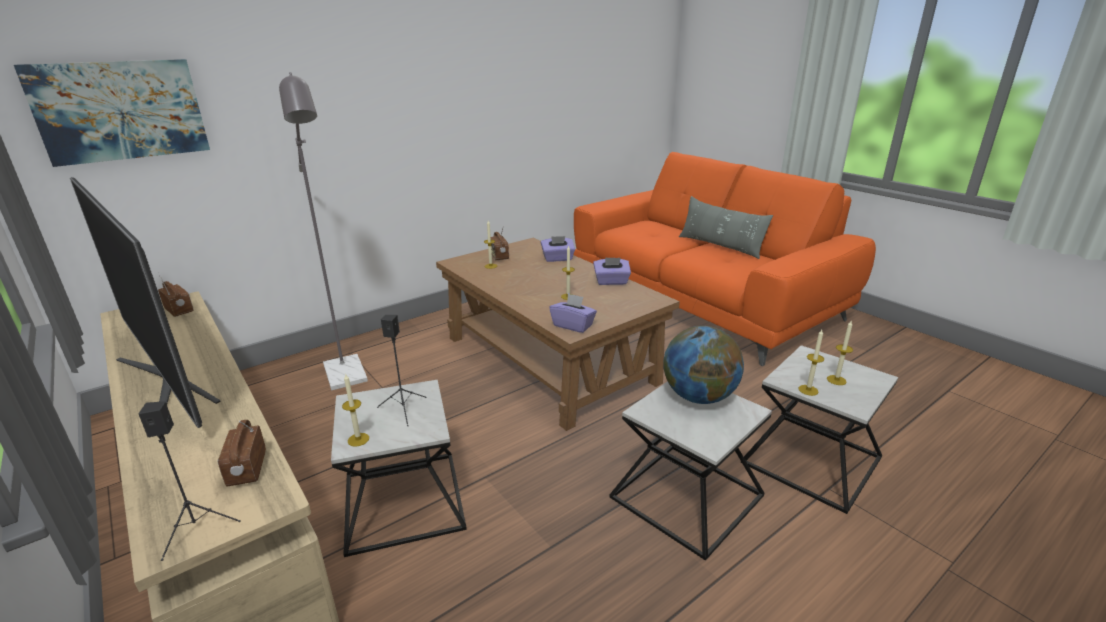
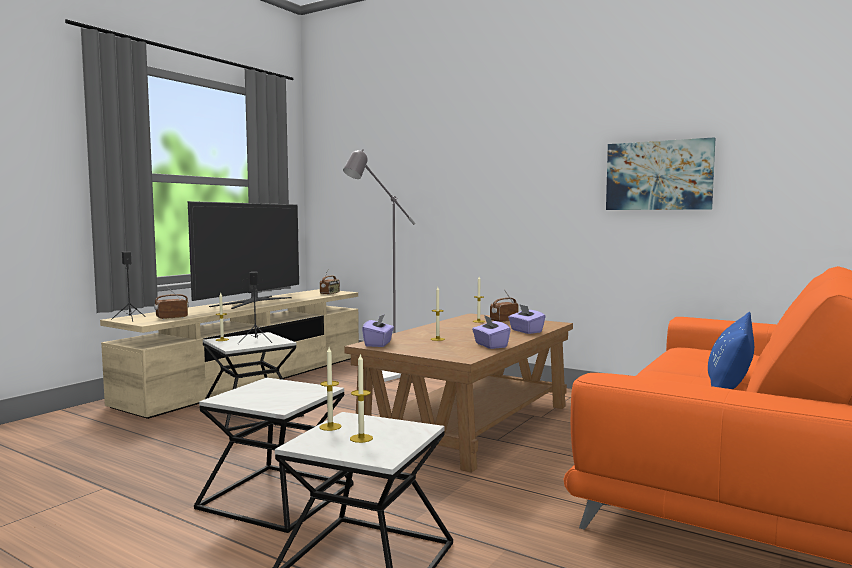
camera: 70 degrees right, 20 degrees down
picture [14,59,210,167] -> picture moved to [606,137,715,210]
globe [663,326,744,404] -> none
grey pillow [679,196,773,259] -> blue pillow [708,312,754,389]

